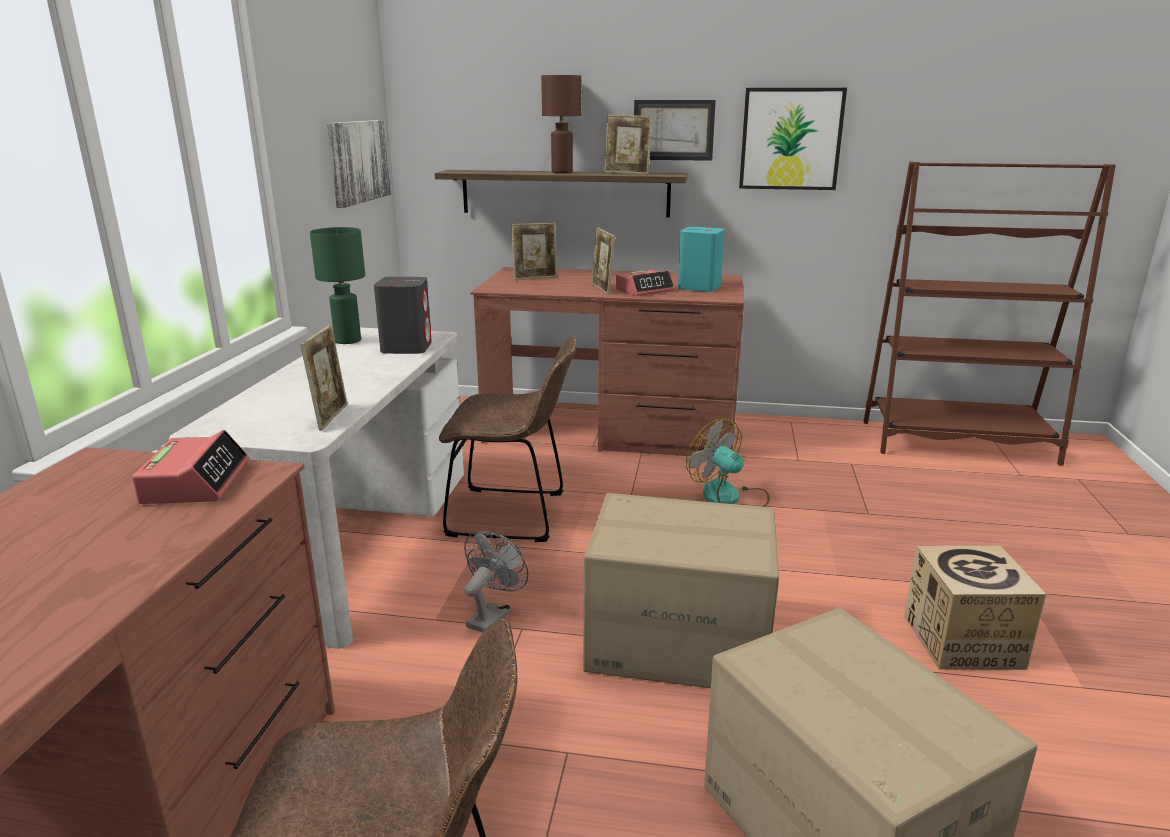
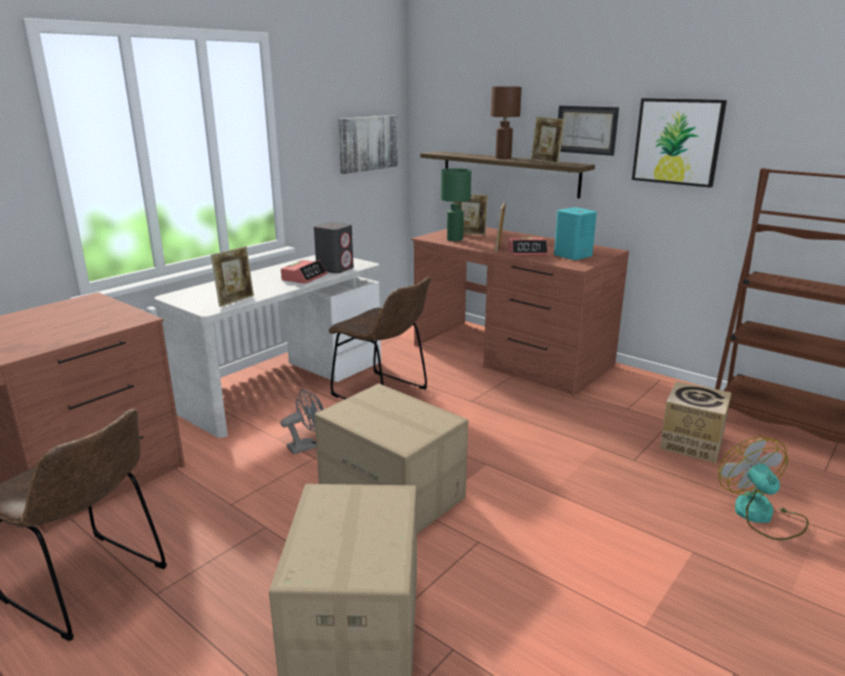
camera: 30 degrees right, 0 degrees up
alarm clock [132,430,249,504] -> alarm clock moved to [281,259,327,284]
green table lamp [310,227,365,344] -> green table lamp moved to [441,168,471,241]
fan [686,419,769,507] -> fan moved to [719,437,809,540]
cardboard box [904,546,1046,670] -> cardboard box moved to [660,381,732,463]

